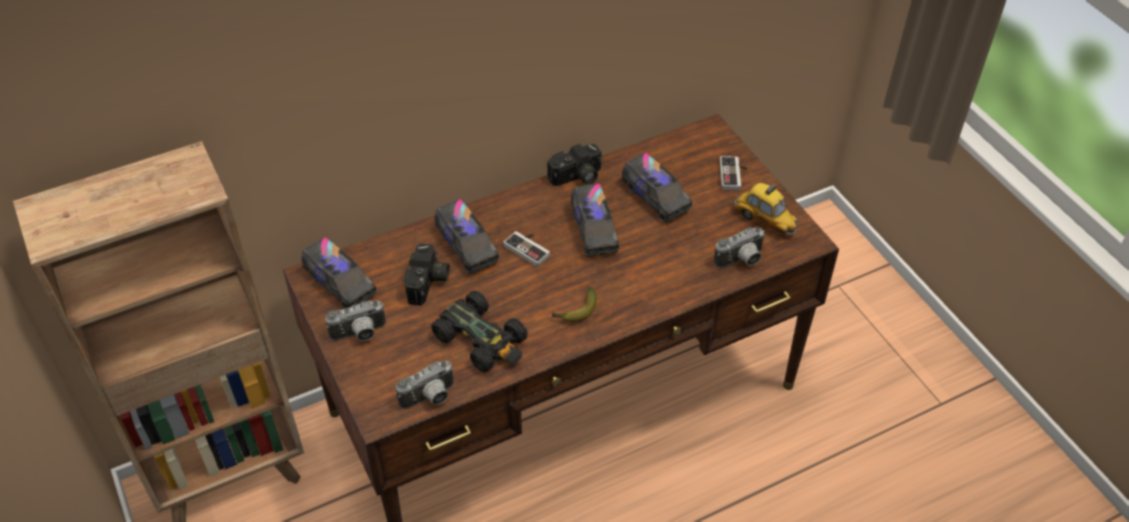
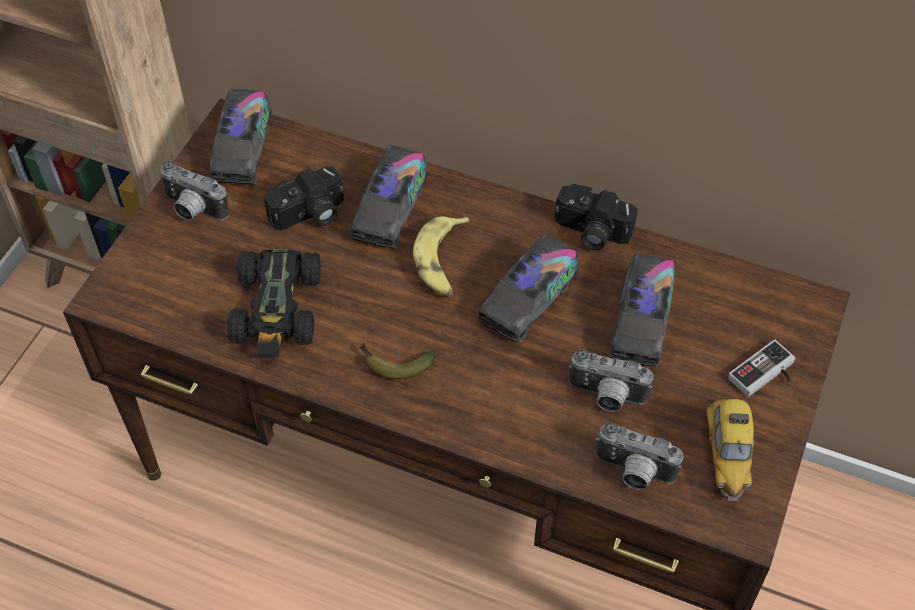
camera: 50 degrees right, 5 degrees up
camera [396,361,454,409] -> camera moved to [569,349,653,412]
game controller [503,231,550,267] -> banana [413,216,470,297]

